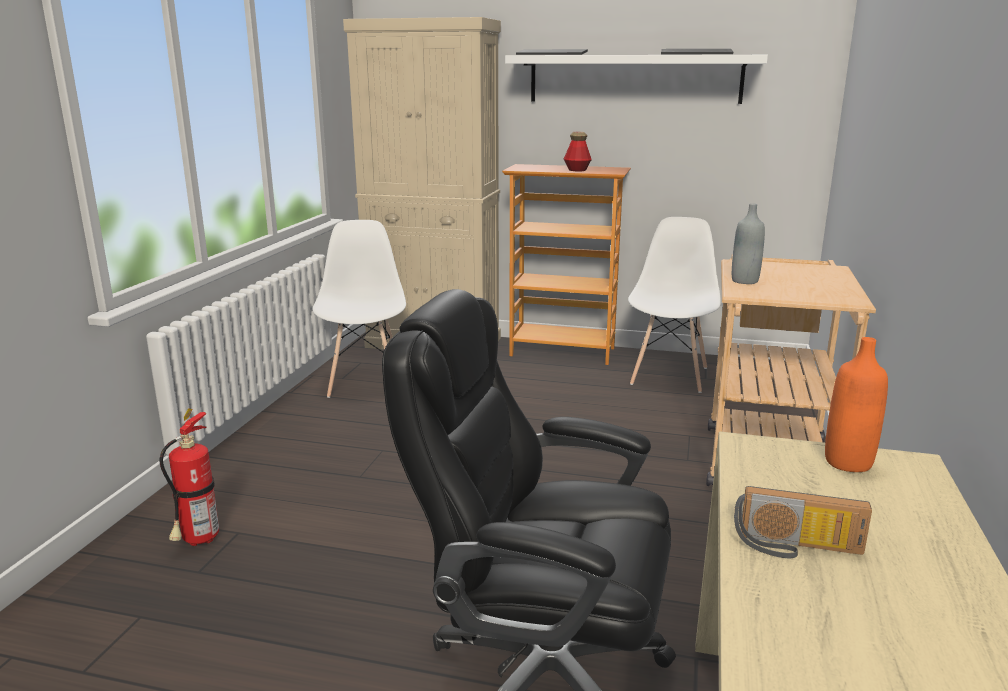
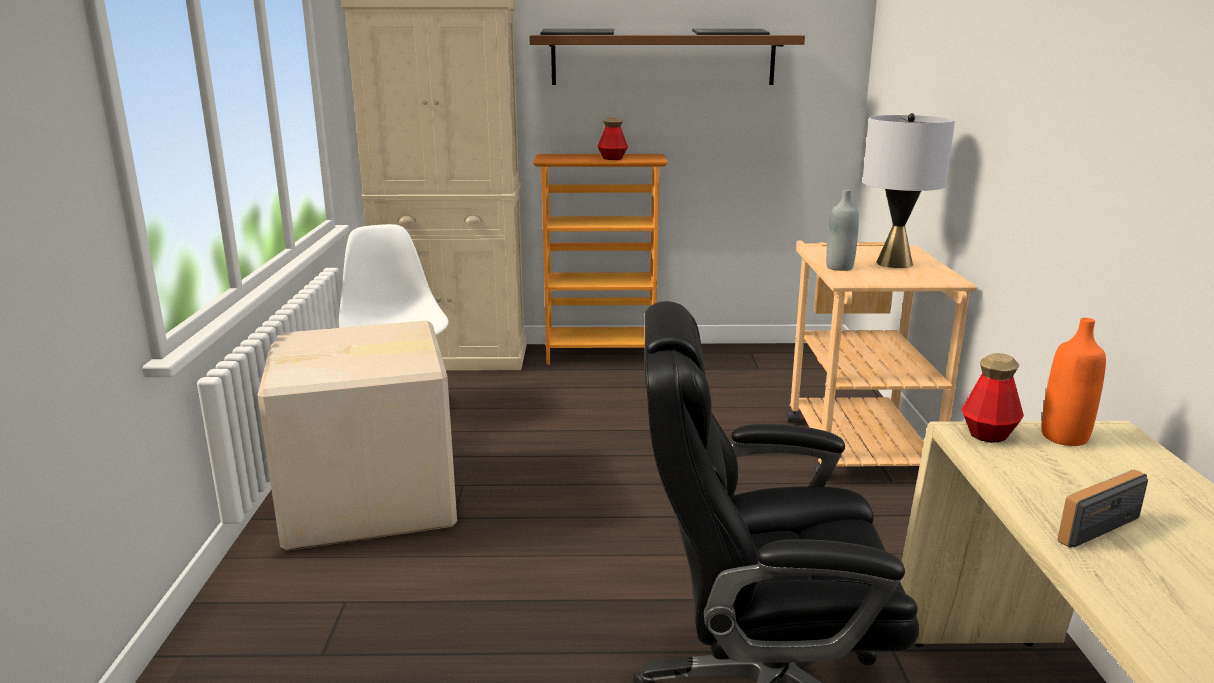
camera: 15 degrees left, 0 degrees up
fire extinguisher [159,408,219,546] -> none
white shelf [505,55,768,104] -> brown shelf [530,35,805,85]
white chair [628,217,721,393] -> none
radio [734,486,872,558] -> radio turned 150 degrees clockwise [1057,470,1148,548]
none -> cardboard box [257,320,457,551]
none -> grey table lamp [862,113,955,268]
none -> bottle [962,353,1024,443]

